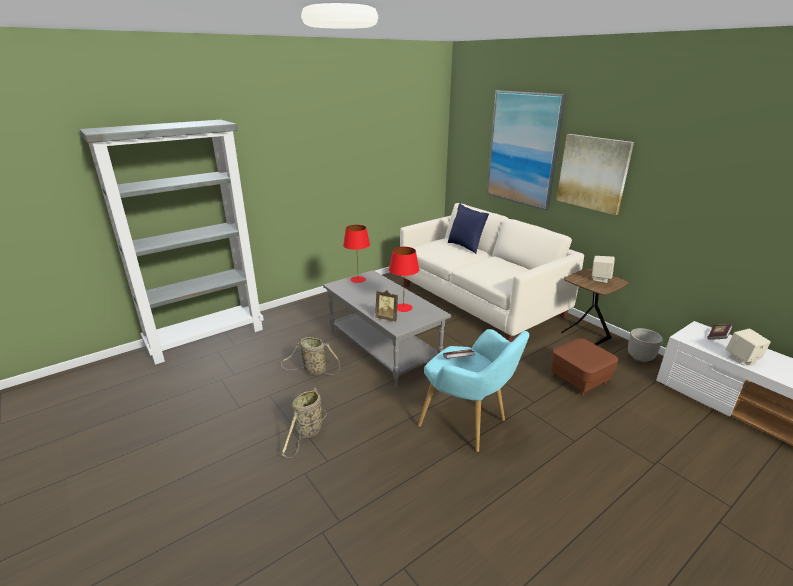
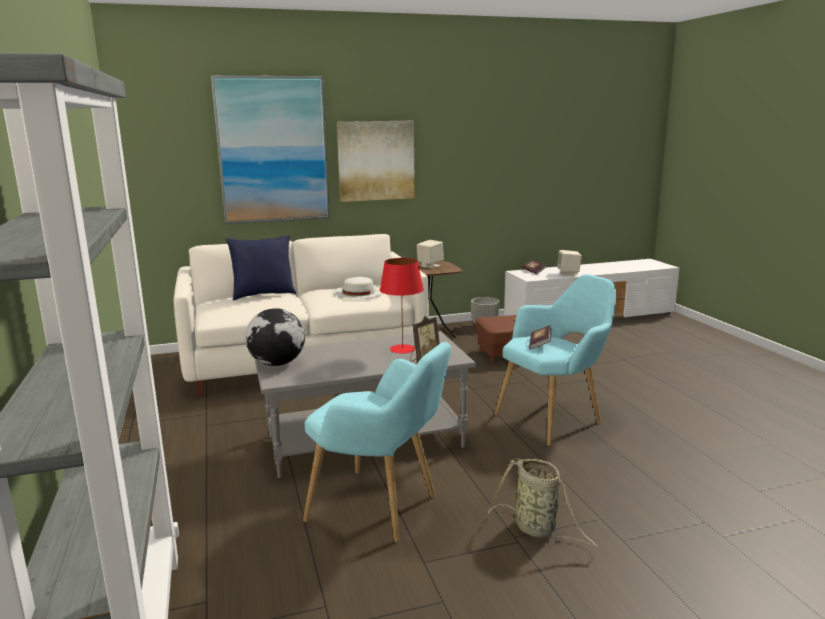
camera: 70 degrees left, 10 degrees down
basket [281,337,340,376] -> turquoise armchair [303,342,451,542]
red table lamp [343,225,370,283] -> globe [245,309,305,366]
none -> white hat [332,277,384,299]

